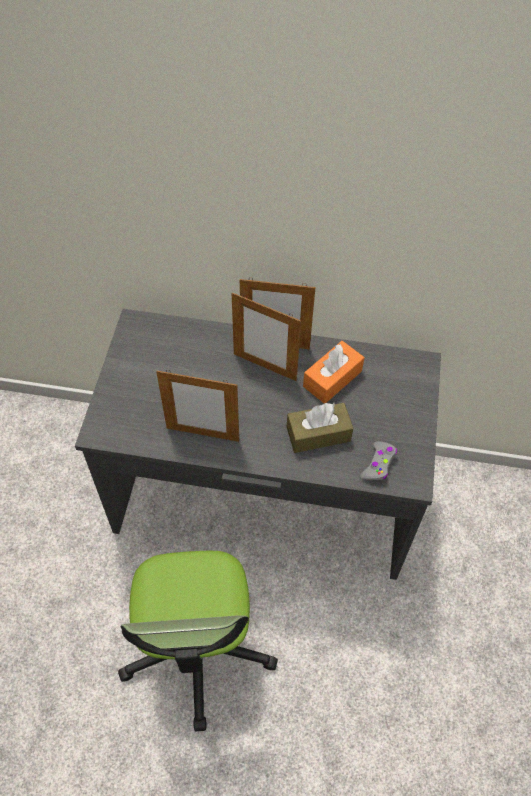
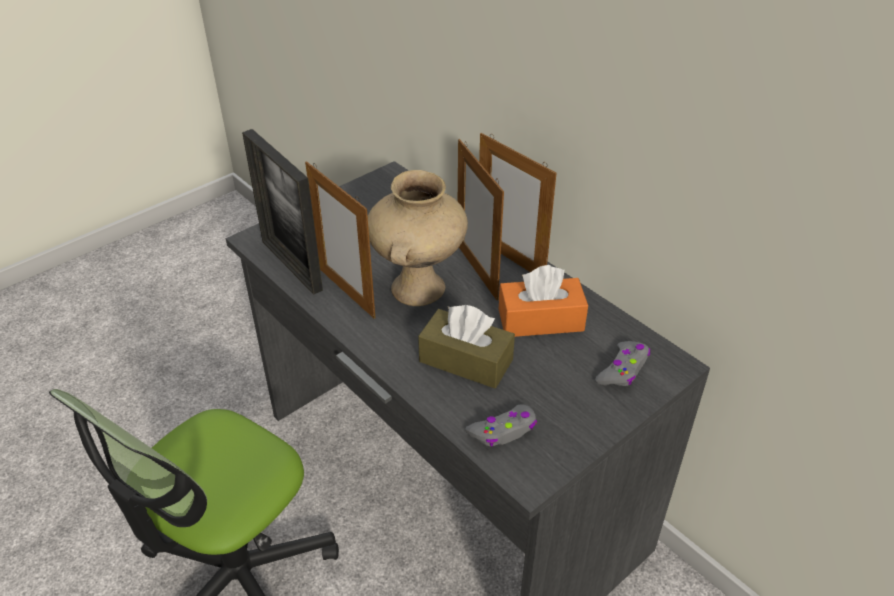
camera: 40 degrees right, 15 degrees down
none -> picture frame [242,129,323,295]
none -> beige vase [368,170,468,306]
none -> grey game controller [595,341,650,386]

